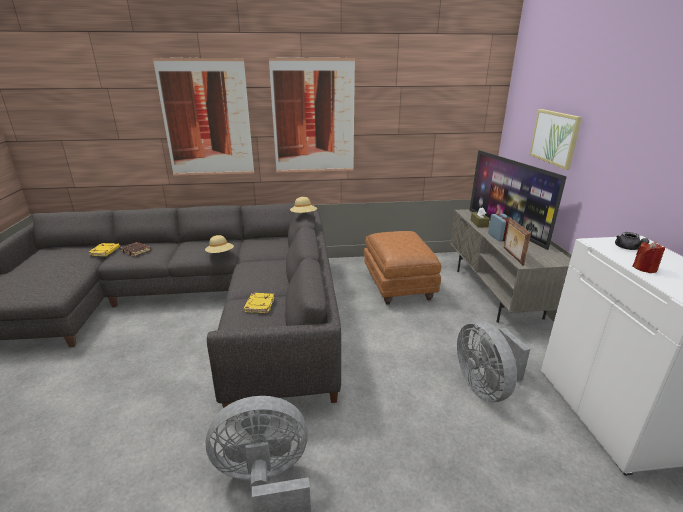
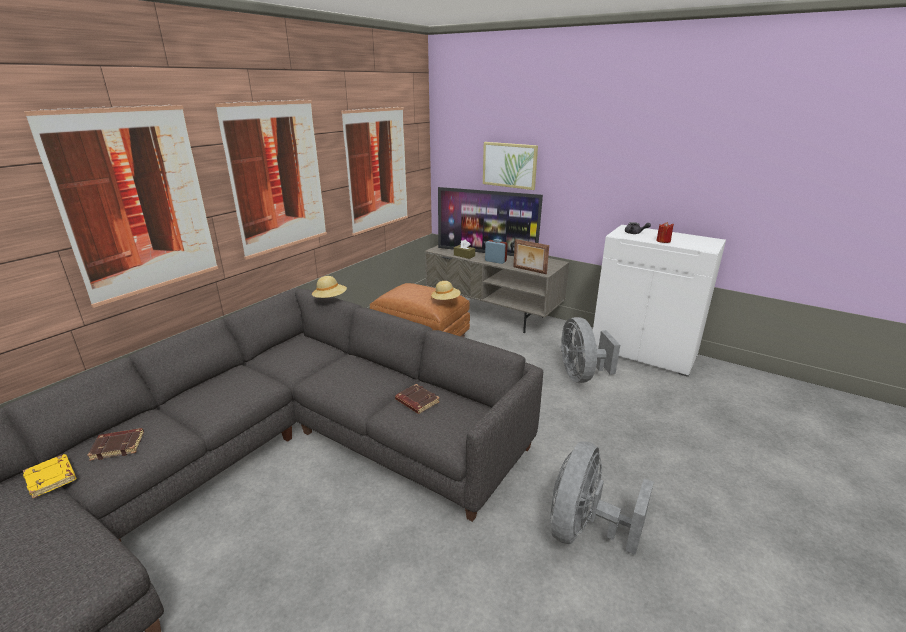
camera: 50 degrees left, 0 degrees up
beige hat [205,235,234,253] -> beige hat moved to [431,281,461,300]
yellow book [243,293,275,313] -> brown book [395,384,440,414]
grey fan [457,321,530,402] -> grey fan turned 60 degrees clockwise [561,317,620,383]
none -> picture [341,107,408,236]

